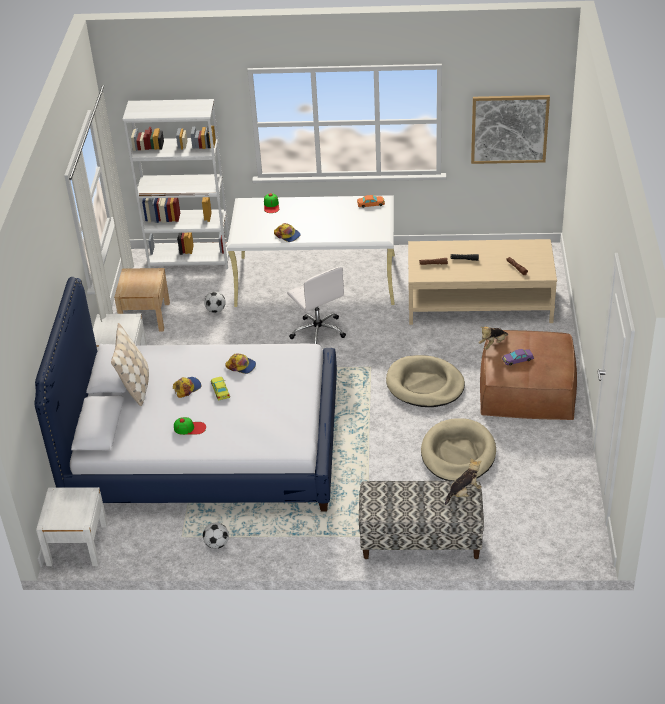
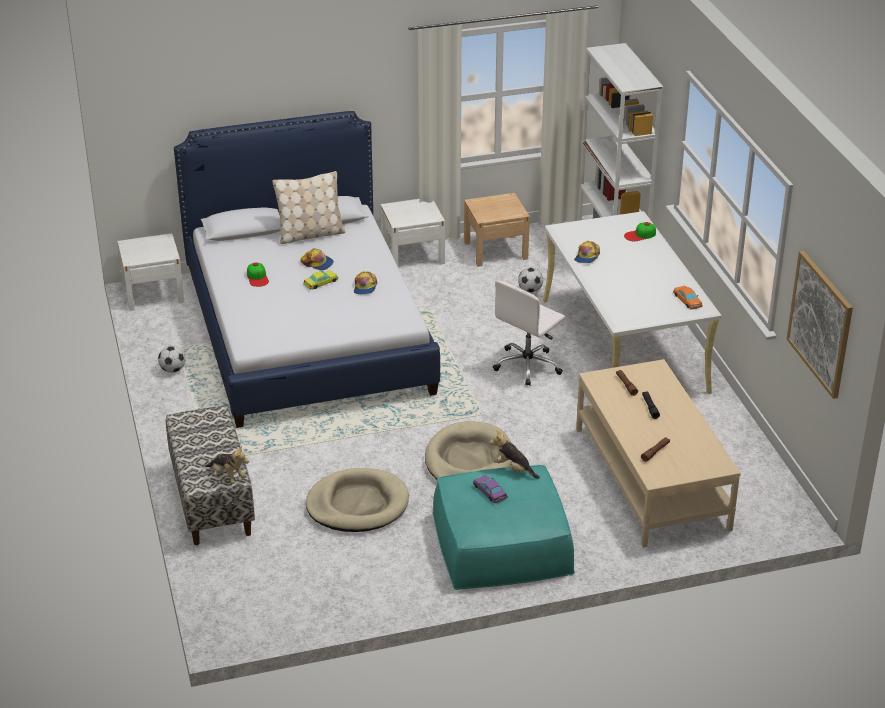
camera: 70 degrees right, 5 degrees down
brown ottoman [480,330,577,420] -> turquoise ottoman [433,465,575,590]

